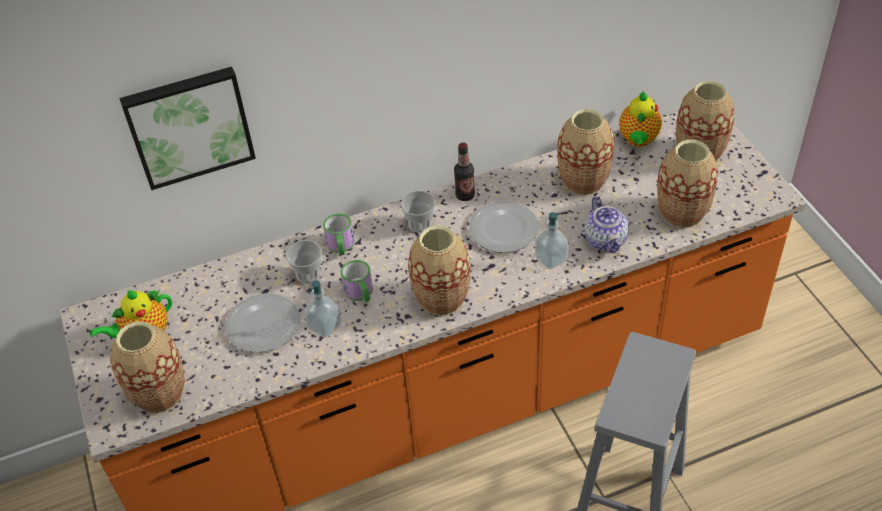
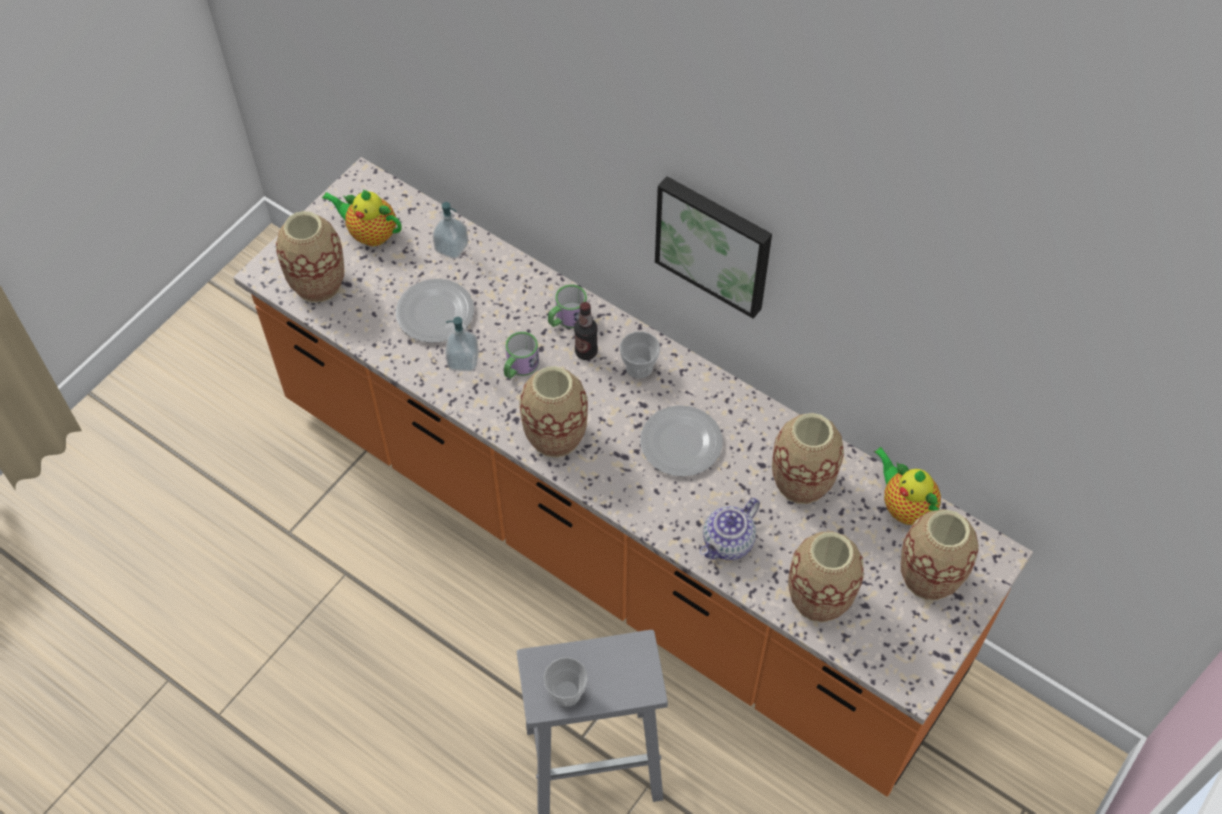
camera: 55 degrees right, 10 degrees up
picture [119,67,256,190] -> picture moved to [655,176,772,319]
cup [286,240,322,284] -> cup moved to [543,657,588,707]
bottle [454,143,475,201] -> bottle moved to [574,302,598,360]
soap dispenser [535,212,568,269] -> soap dispenser moved to [433,202,468,259]
teapot [619,91,662,147] -> teapot turned 75 degrees clockwise [874,447,941,525]

